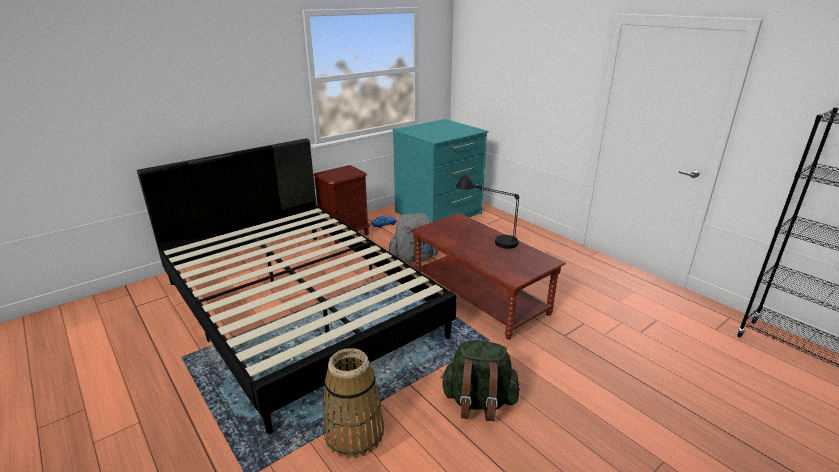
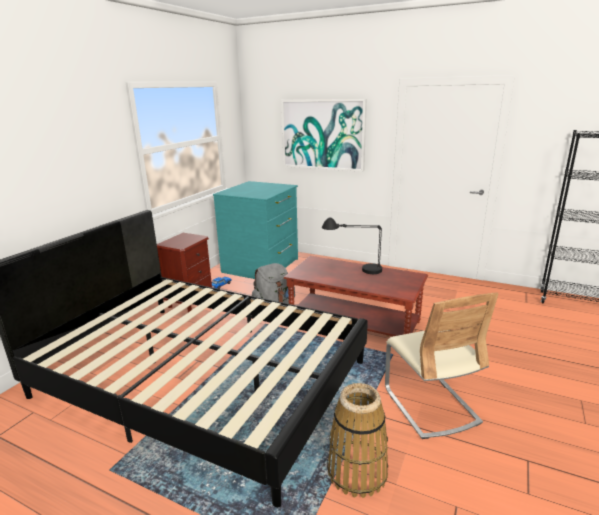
camera: 25 degrees left, 5 degrees down
green backpack [441,341,520,421] -> beige chair [385,292,499,439]
none -> picture [281,99,367,172]

